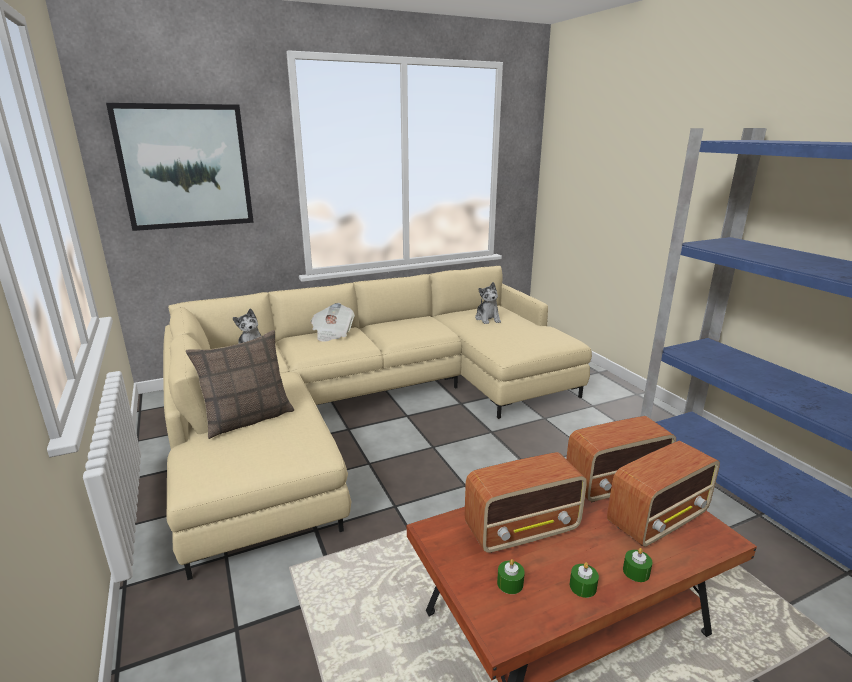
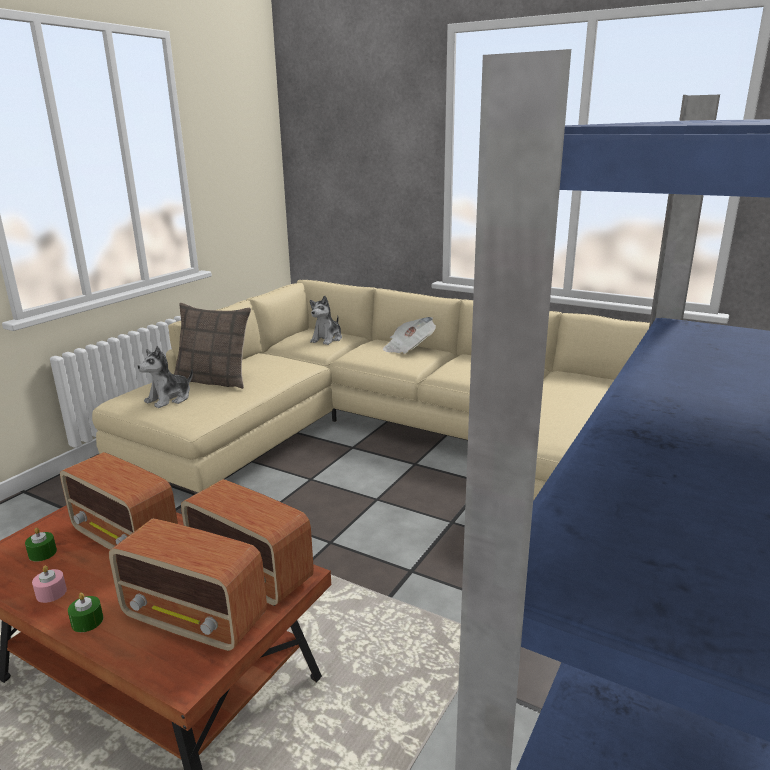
camera: 55 degrees right, 0 degrees up
picture [106,103,254,231] -> none
plush toy [475,282,501,324] -> plush toy moved to [138,346,193,408]
green candle [570,562,599,598] -> pink candle [32,565,67,603]

